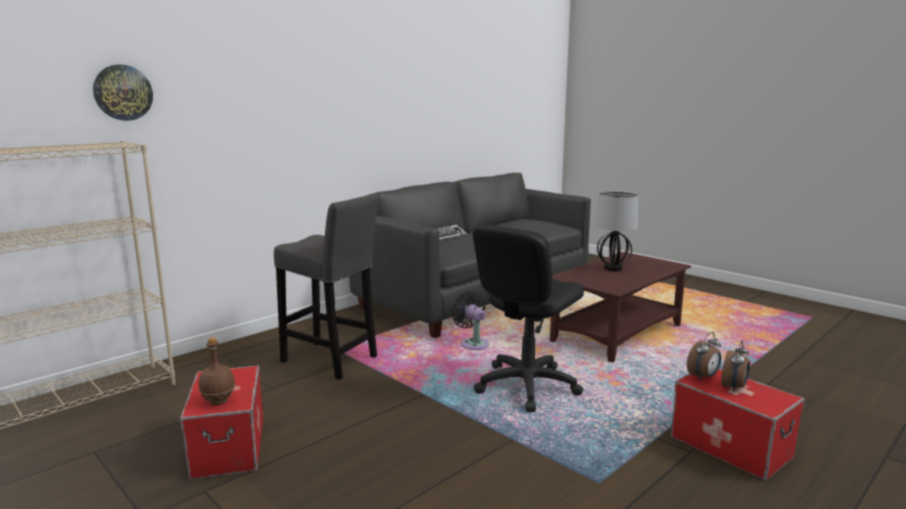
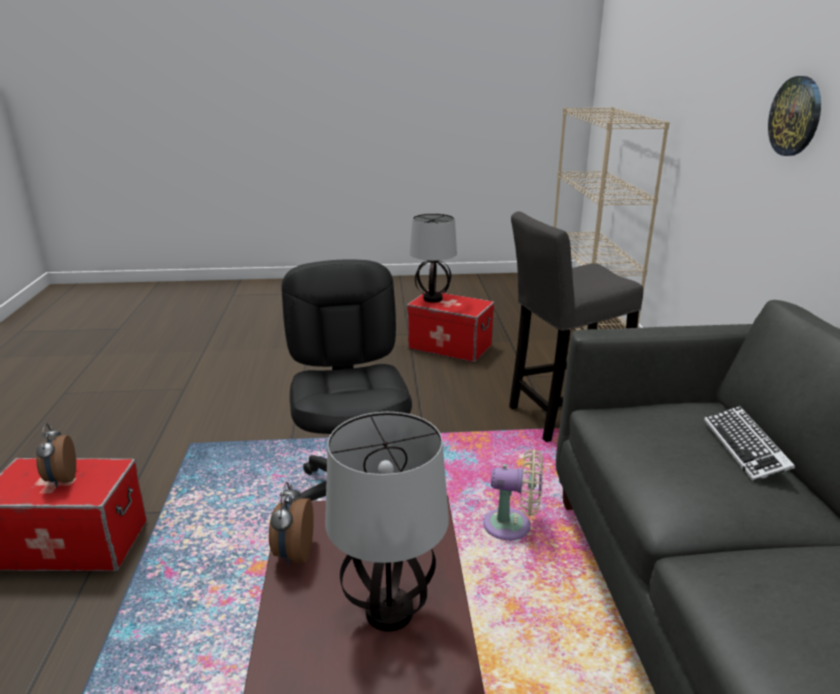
camera: 130 degrees right, 10 degrees up
wall clock [93,65,153,121] -> wall clock moved to [768,76,821,156]
brown bottle [199,337,235,405] -> table lamp [410,213,457,303]
black fan [452,291,489,350] -> beige fan [483,449,543,540]
alarm clock [687,332,721,380] -> alarm clock moved to [269,482,314,566]

